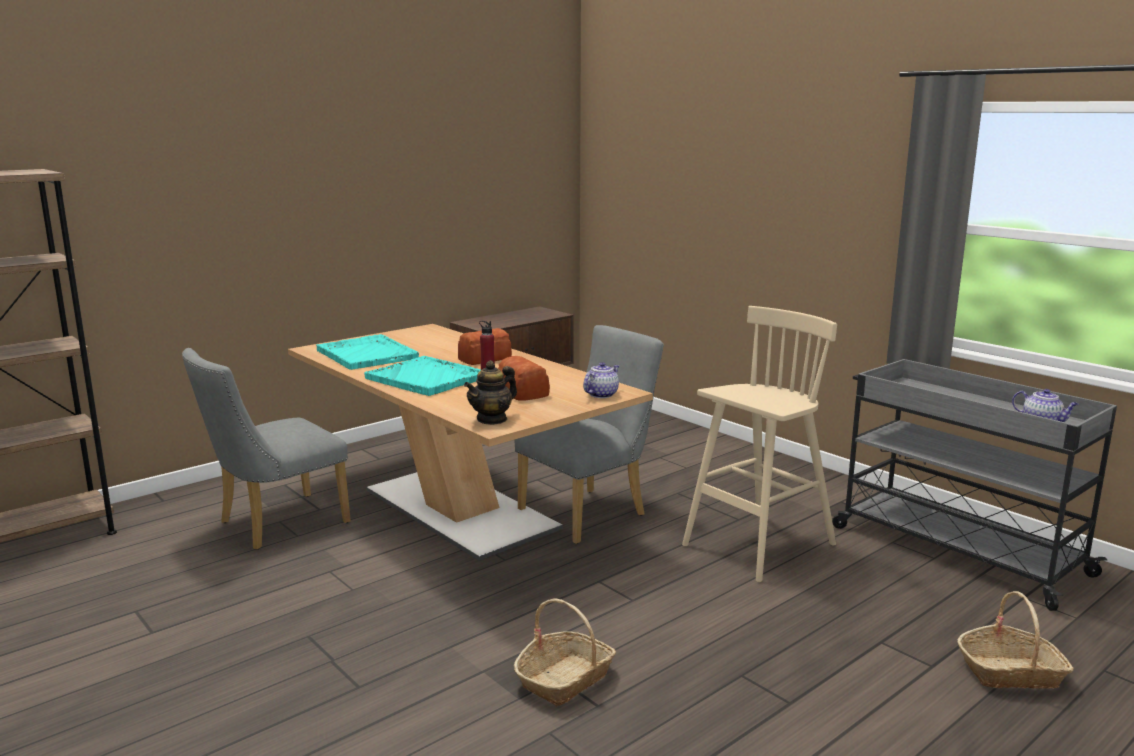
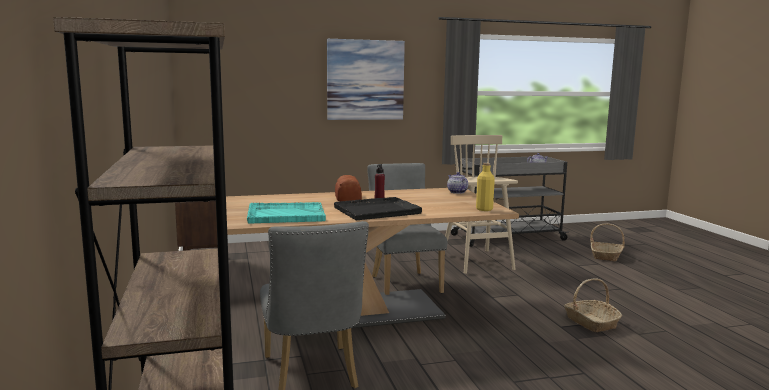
camera: 65 degrees left, 5 degrees down
turquoise tray [364,356,480,396] -> black tray [334,197,422,220]
teapot [464,360,517,425] -> yellow bottle [476,163,495,211]
bread [498,356,550,401] -> none
none -> picture [327,39,405,120]

